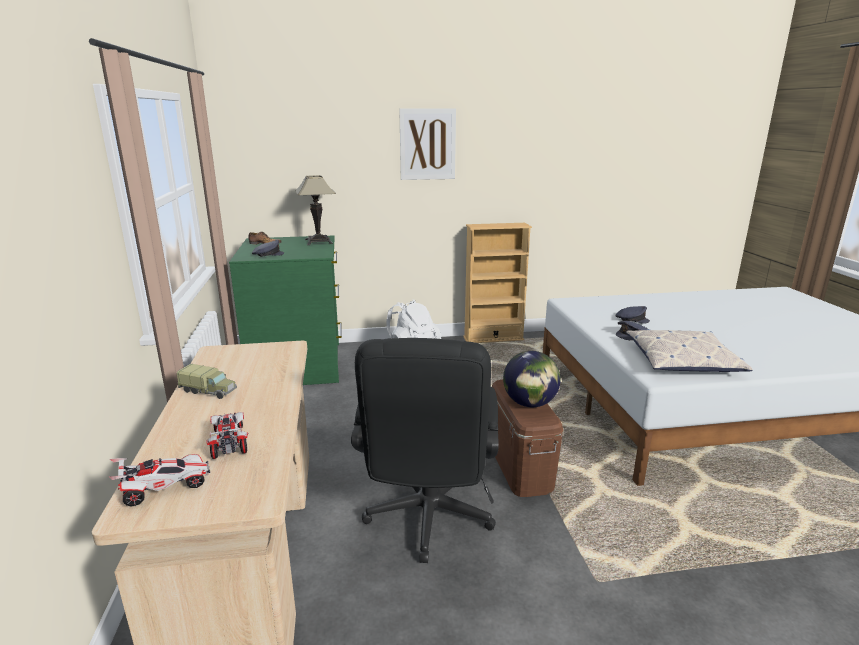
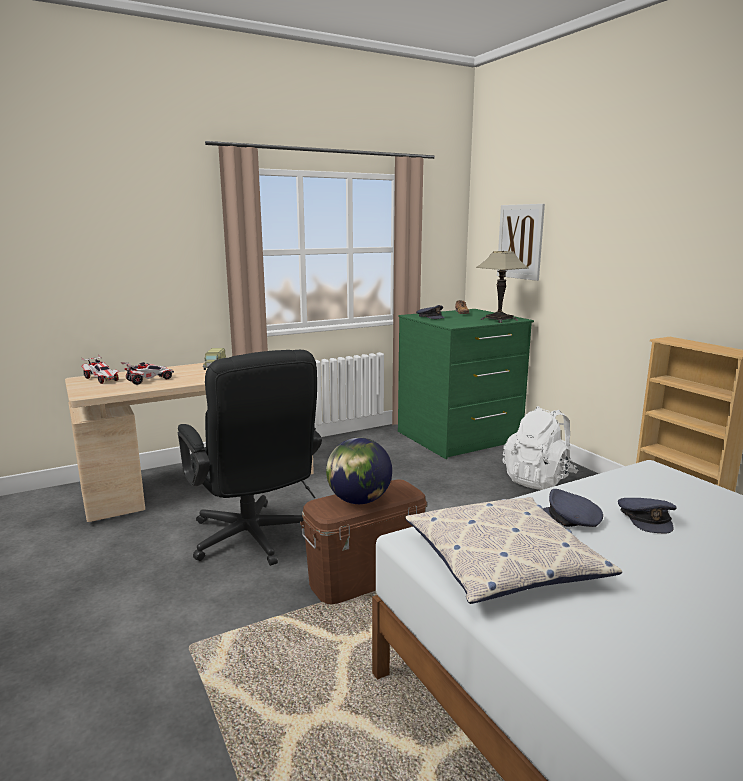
camera: 70 degrees right, 5 degrees down
black office chair [351,338,499,563] -> black office chair turned 105 degrees counterclockwise [178,350,322,566]
picture [399,109,456,180] -> picture moved to [497,204,545,281]

